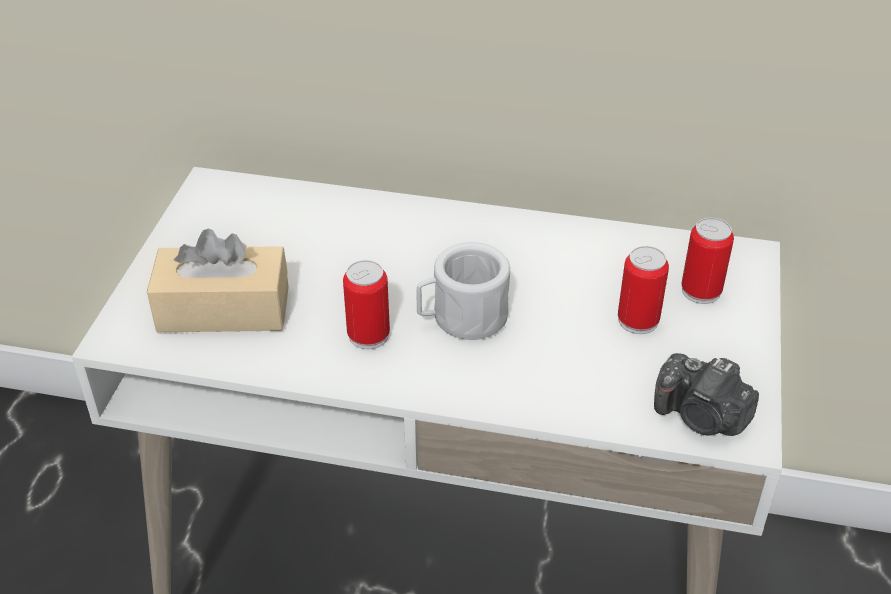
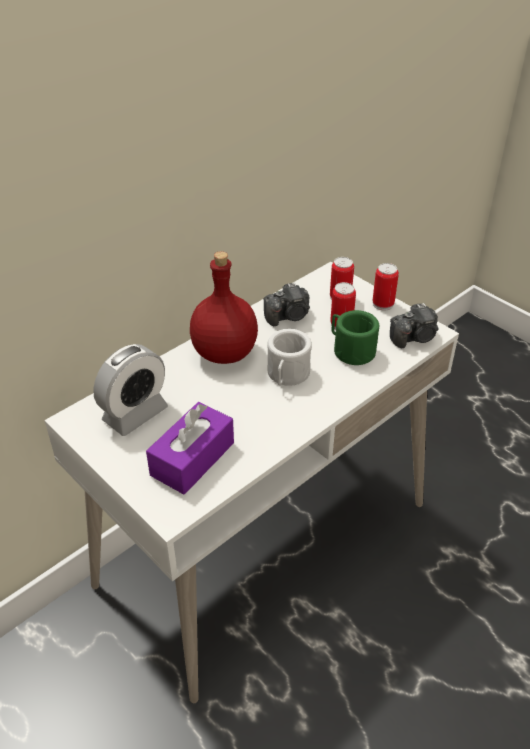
camera: 55 degrees left, 0 degrees up
beige tissue box [147,228,289,332] -> purple tissue box [146,402,234,495]
can [343,260,390,349] -> can moved to [373,263,399,311]
none -> alarm clock [93,344,168,436]
none -> red bottle [190,251,258,364]
none -> camera [263,282,310,326]
none -> green mug [331,310,379,365]

